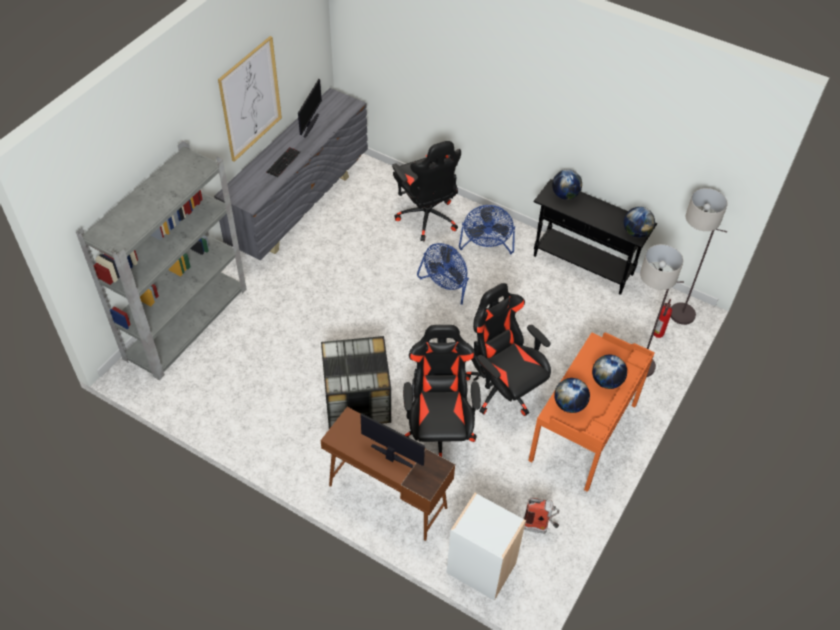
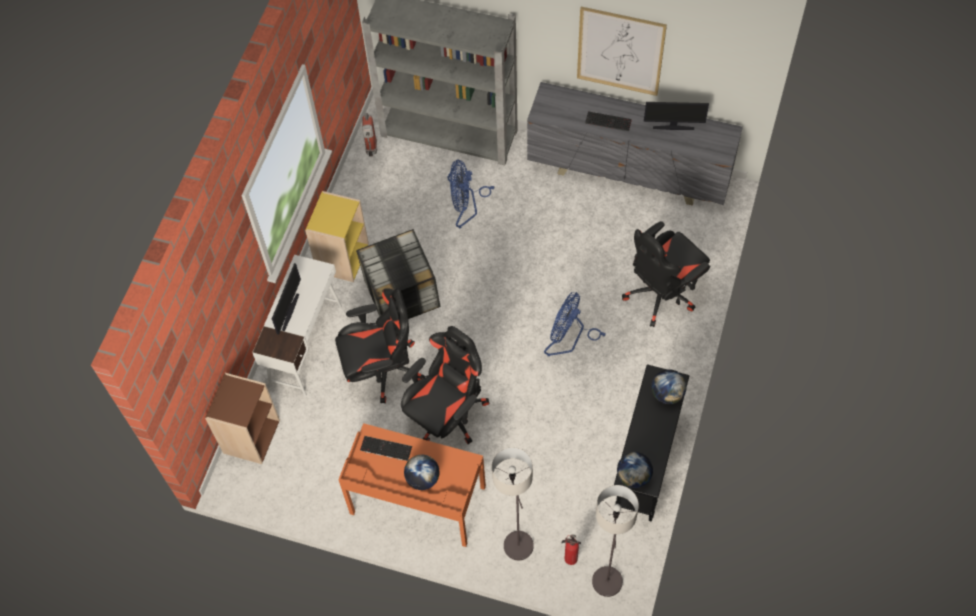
camera: 80 degrees right, 10 degrees up
brown desk [321,407,455,541] -> white desk [252,255,342,396]
white bookcase [446,493,526,601] -> brown bookcase [205,373,280,464]
blue fan [459,205,515,255] -> blue fan moved to [448,159,494,228]
fire extinguisher [523,498,559,534] -> fire extinguisher moved to [362,113,377,157]
globe [554,378,590,413] -> keyboard [360,436,412,461]
none -> yellow bookcase [305,191,369,282]

